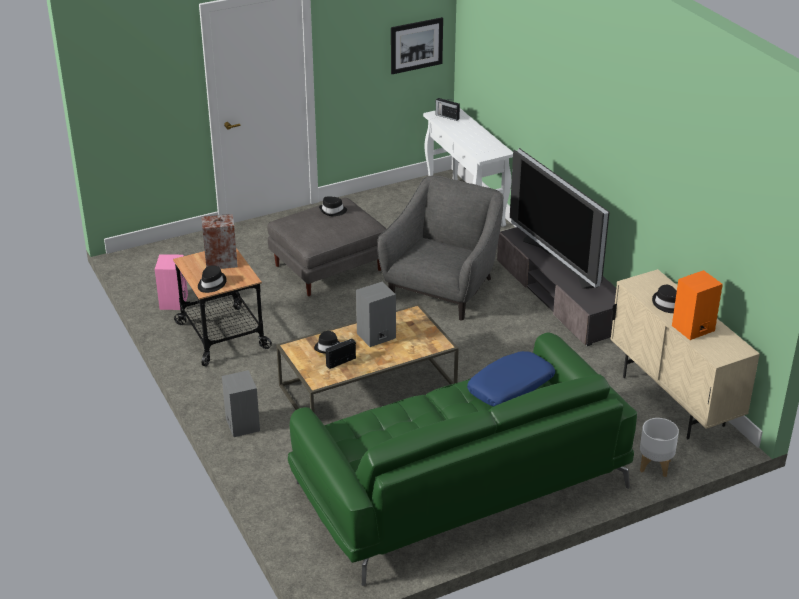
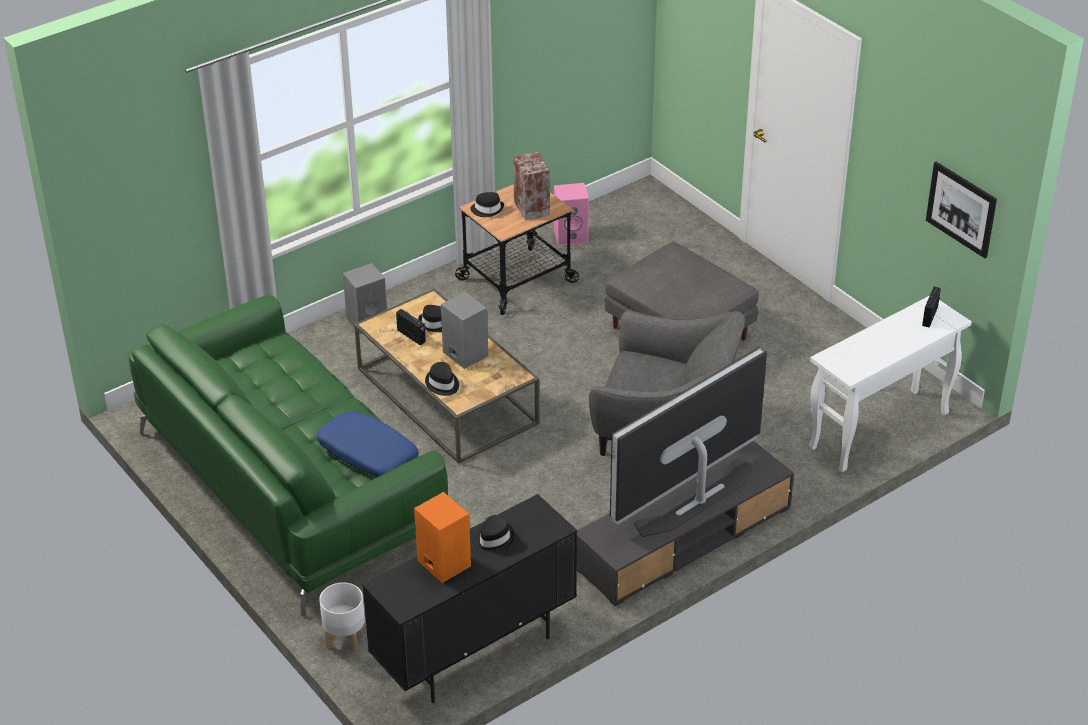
camera: 80 degrees right, 5 degrees up
black hat [319,196,347,216] -> black hat moved to [425,362,459,396]
beige cabinet [610,269,760,440] -> black cabinet [362,494,577,703]

